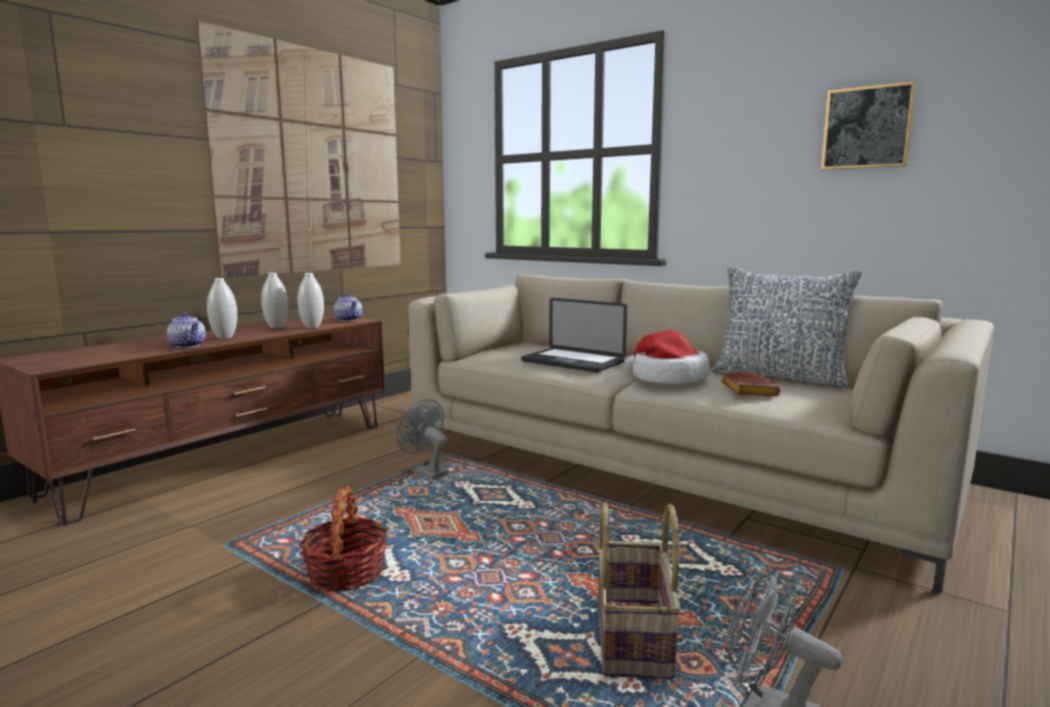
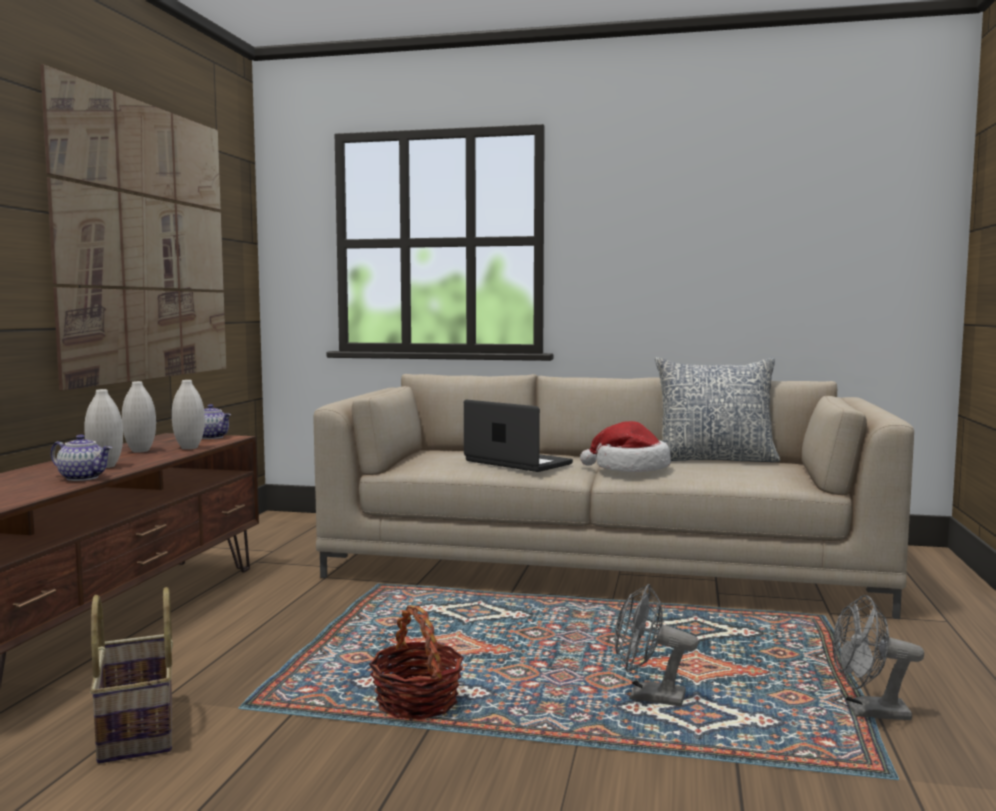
camera: 25 degrees left, 5 degrees down
grey fan [396,399,449,480] -> grey fan moved to [615,584,698,707]
laptop [521,298,627,372] -> laptop turned 150 degrees counterclockwise [464,400,573,472]
basket [597,502,681,679] -> basket moved to [90,587,173,764]
brown book [721,372,780,396] -> none
picture [821,81,916,170] -> none

